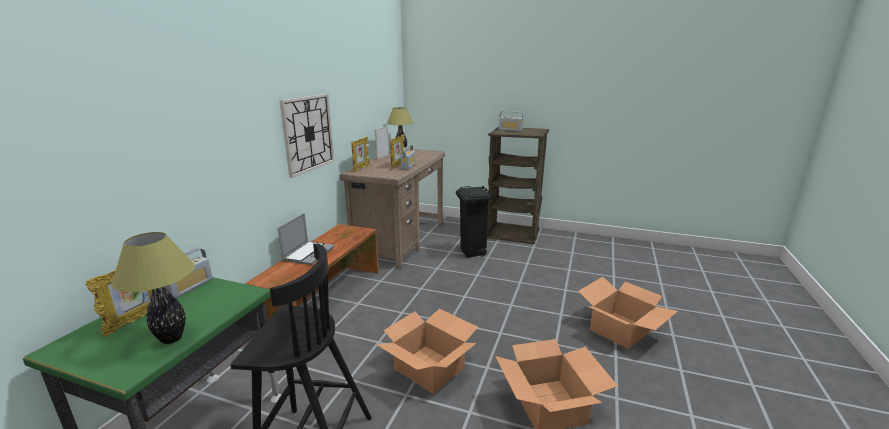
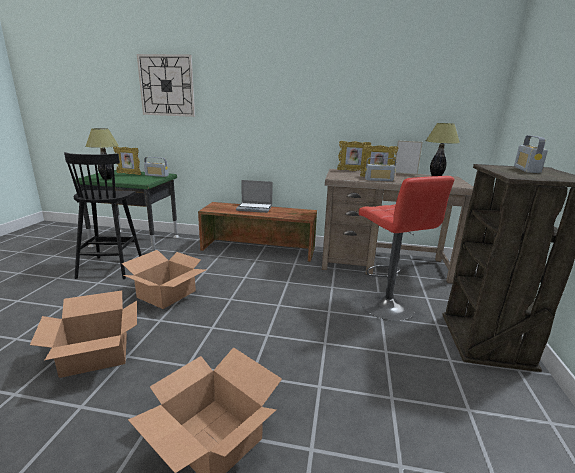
camera: 80 degrees right, 0 degrees up
wall clock [279,94,334,178] -> wall clock moved to [137,54,195,117]
black trash can [456,186,493,257] -> red stool [359,176,454,321]

